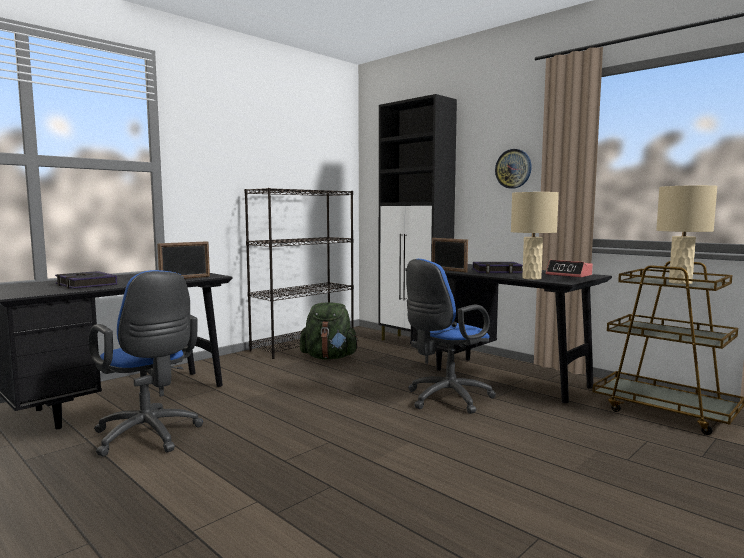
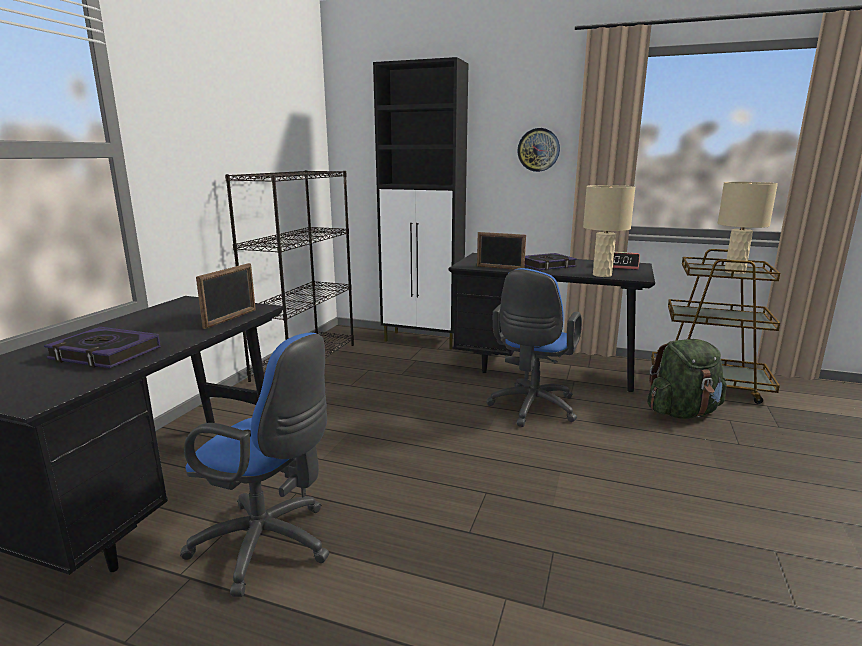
camera: 25 degrees left, 10 degrees up
green backpack [300,302,359,359] -> green backpack moved to [647,339,727,419]

